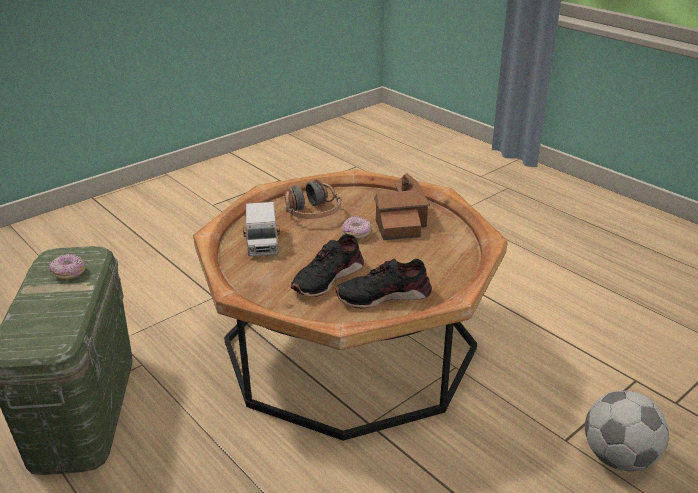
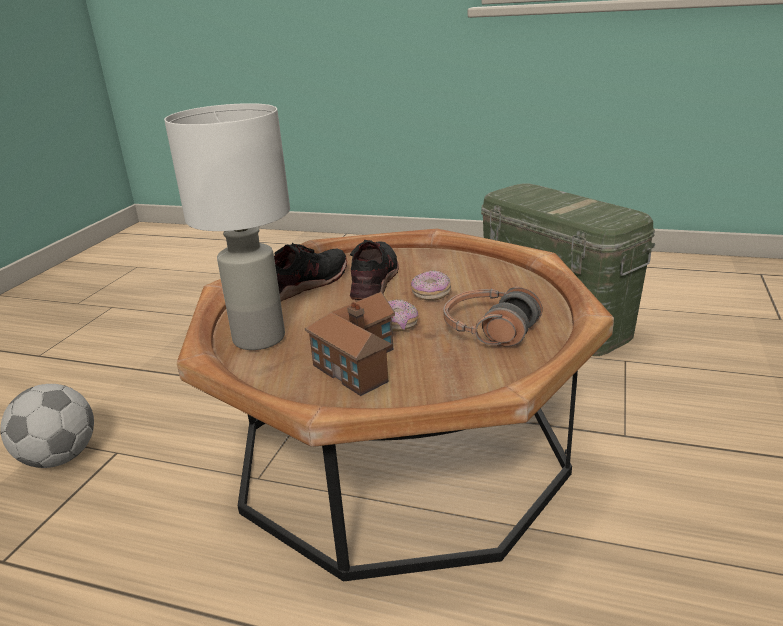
camera: 150 degrees right, 5 degrees down
donut [49,254,85,280] -> donut moved to [411,270,451,301]
toy truck [243,202,280,257] -> none
none -> white table lamp [164,103,290,350]

